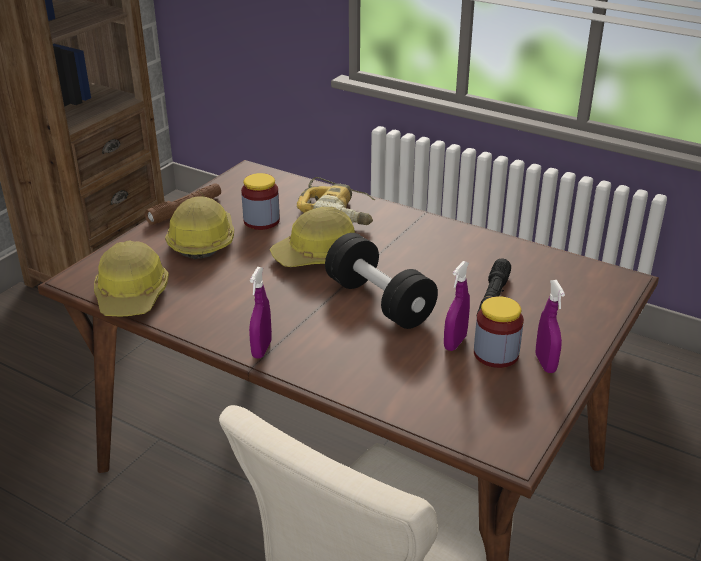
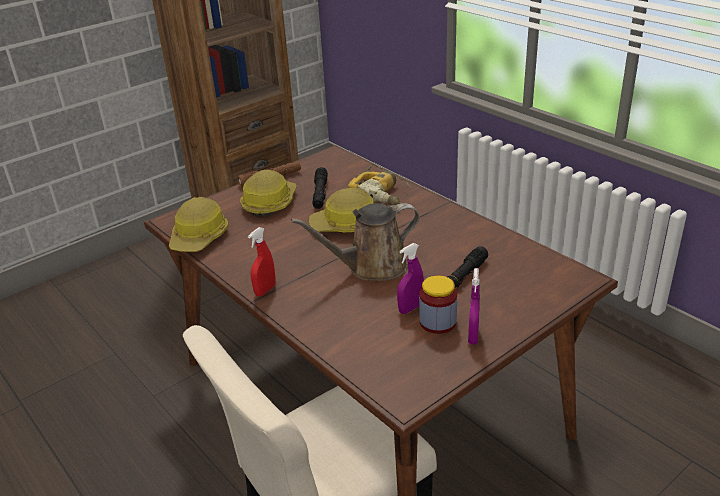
camera: 20 degrees right, 0 degrees up
jar [241,173,280,230] -> black flashlight [313,167,328,209]
purple spray bottle [249,267,272,358] -> red spray bottle [248,227,276,296]
black dumbbell [325,233,438,329] -> brown watering can [291,203,419,281]

